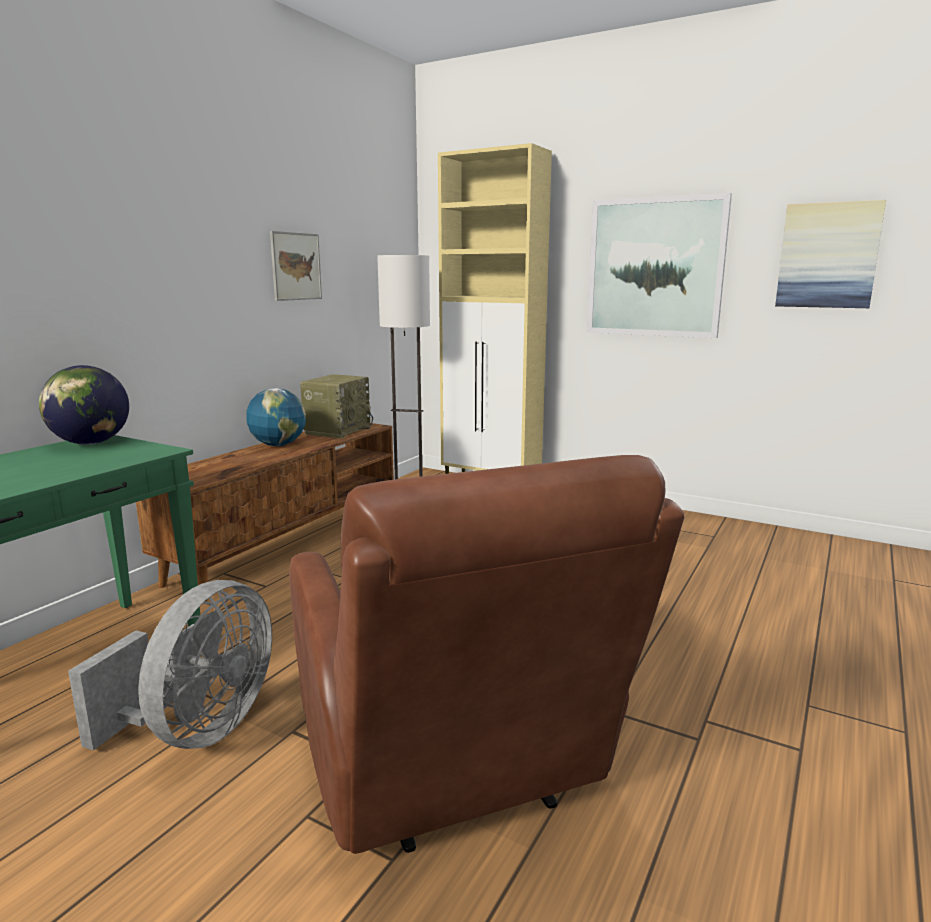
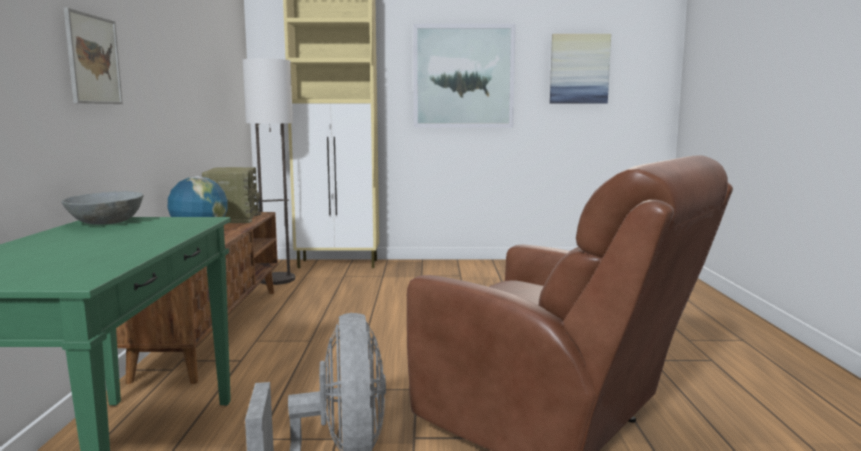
camera: 30 degrees left, 5 degrees down
globe [39,365,129,445] -> grey bowl [61,191,144,225]
picture [270,231,322,301] -> picture moved to [64,8,123,104]

